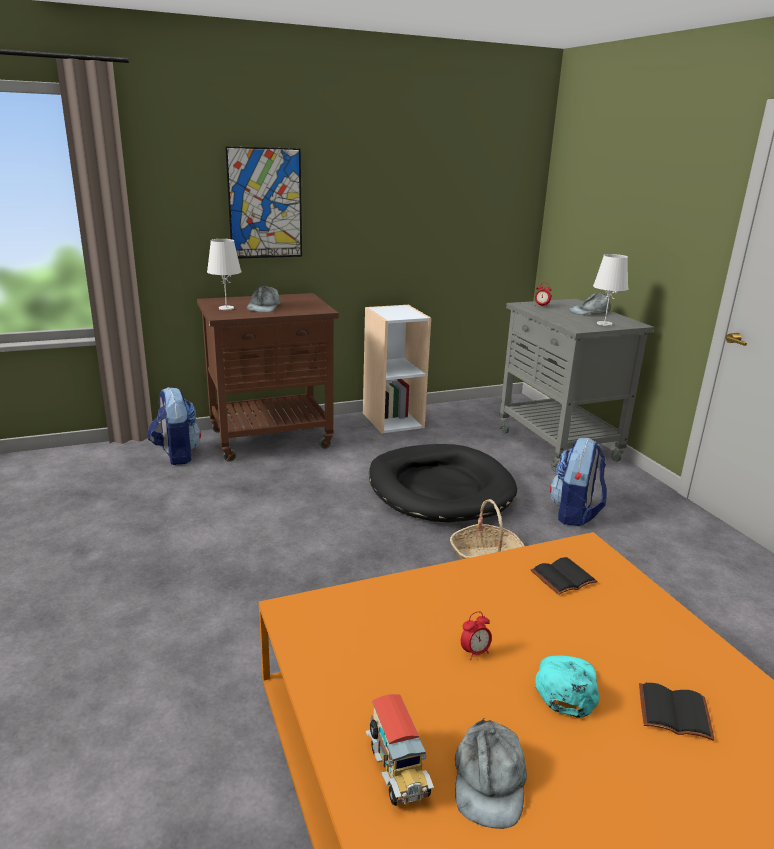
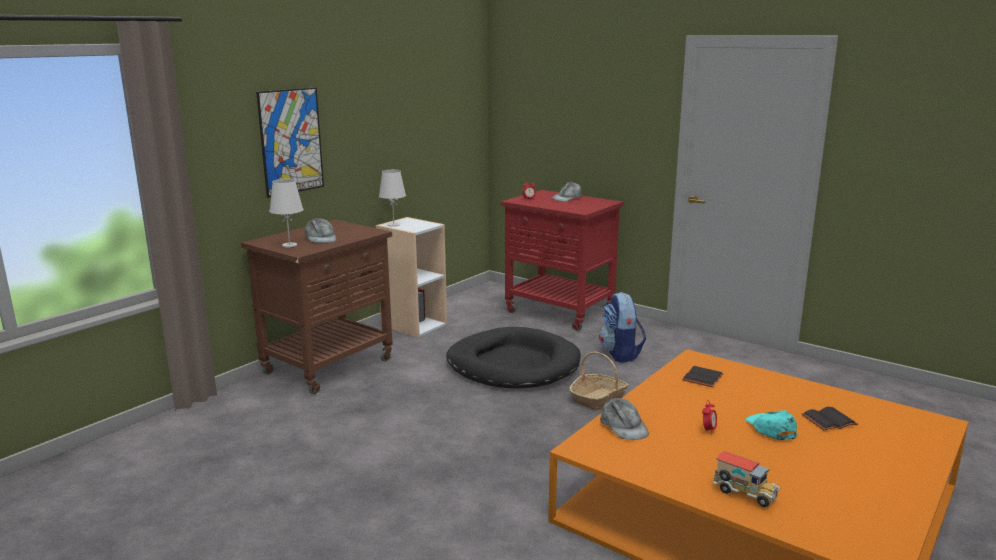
camera: 30 degrees left, 5 degrees down
backpack [147,387,201,465] -> none
grey cap [455,718,527,829] -> grey cap moved to [600,398,649,440]
grey cart [500,299,654,472] -> red cart [501,190,624,331]
white table lamp [593,254,628,326] -> white table lamp moved to [379,170,406,227]

